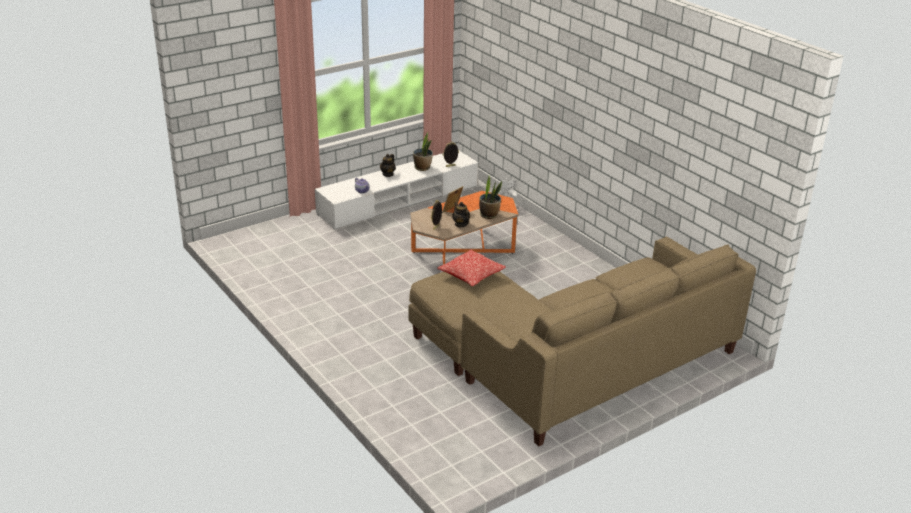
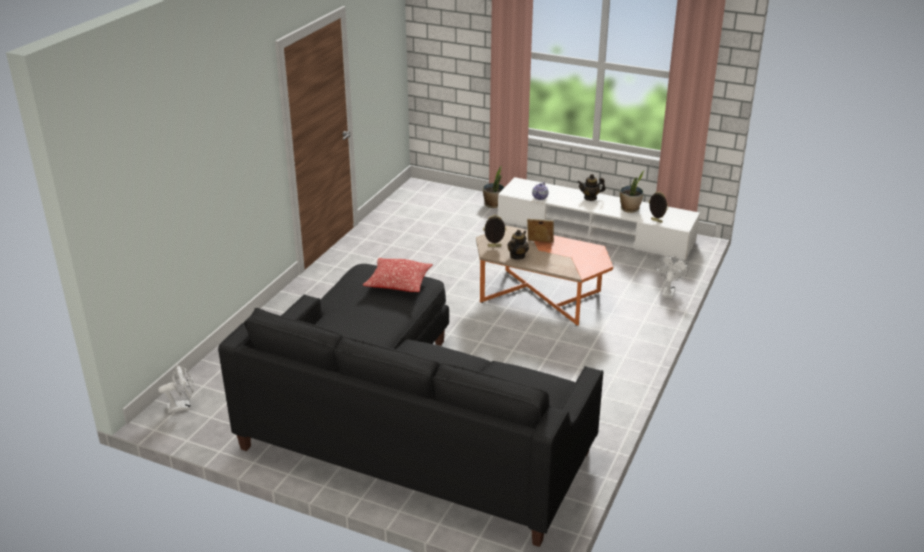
camera: 60 degrees right, 0 degrees up
beige sofa [408,237,756,446] -> black sofa [218,264,603,547]
potted plant [479,176,502,219] -> potted plant moved to [483,166,505,208]
none -> white fan [158,365,194,413]

